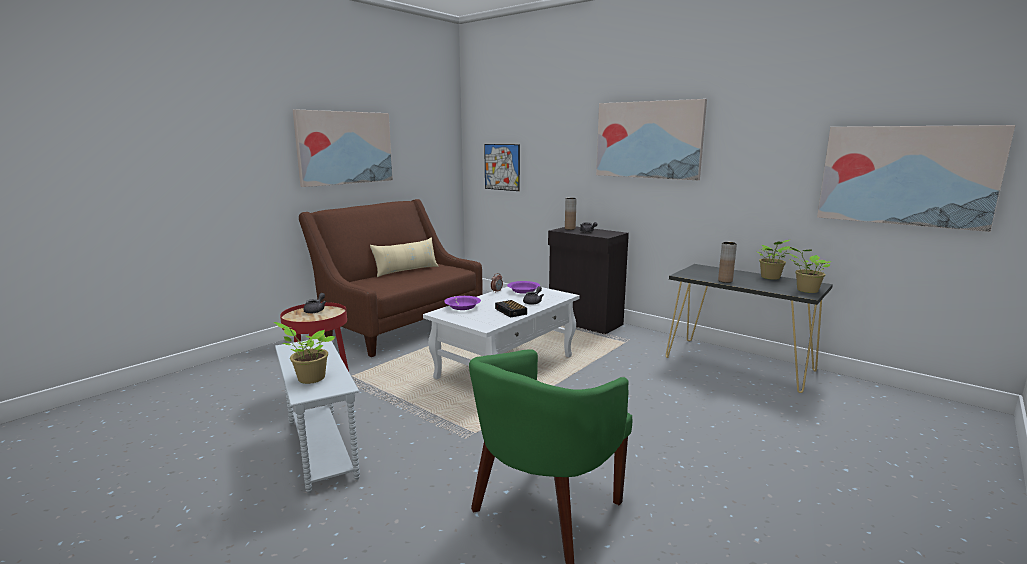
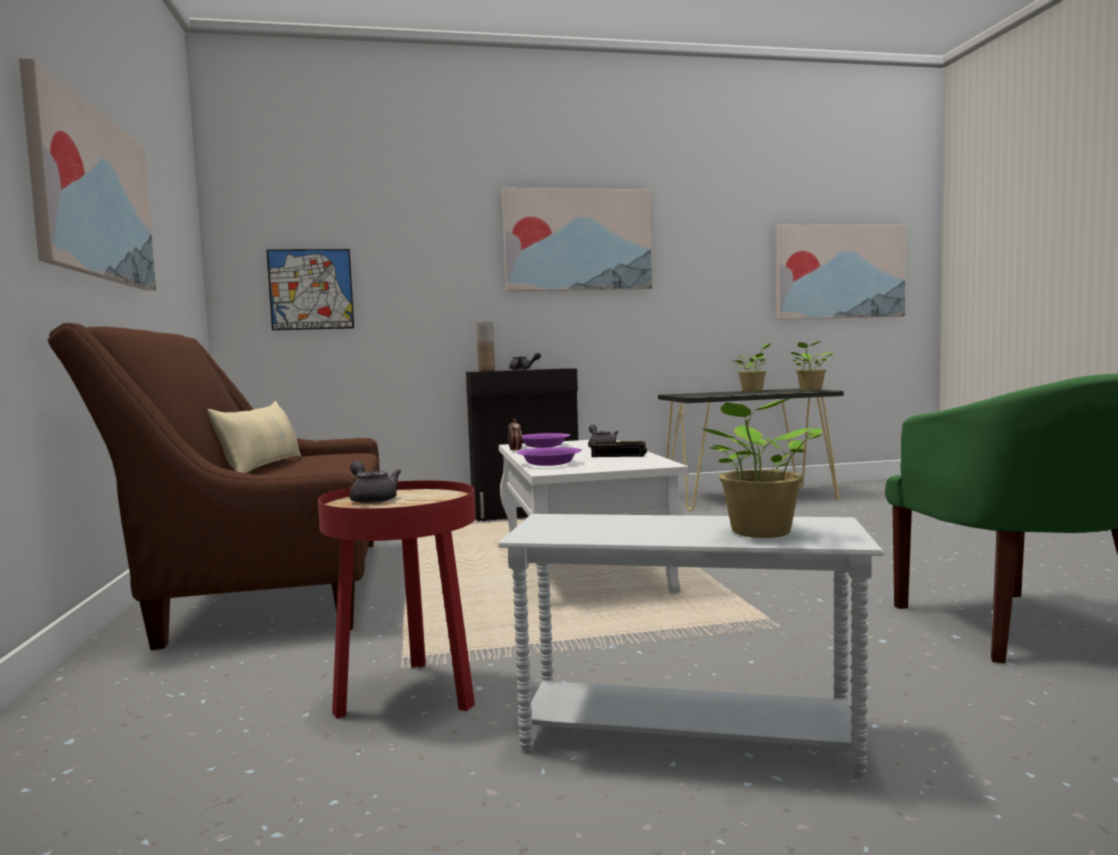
camera: 50 degrees left, 10 degrees down
brown vase [718,242,737,283] -> none

